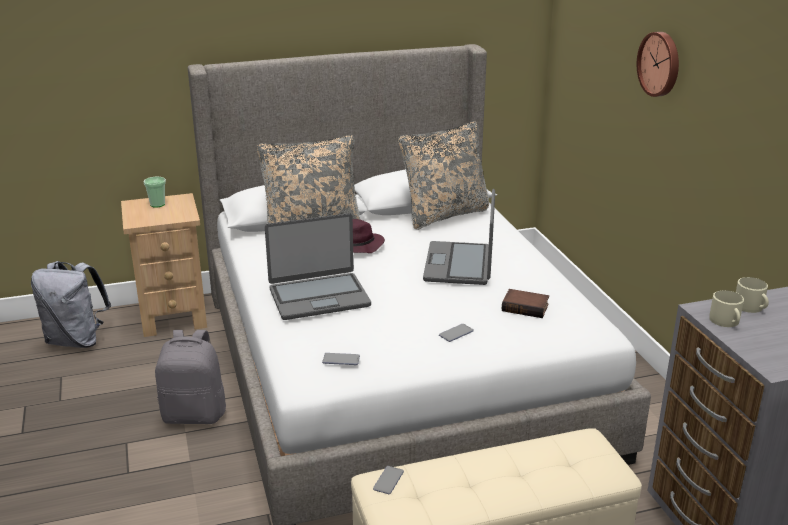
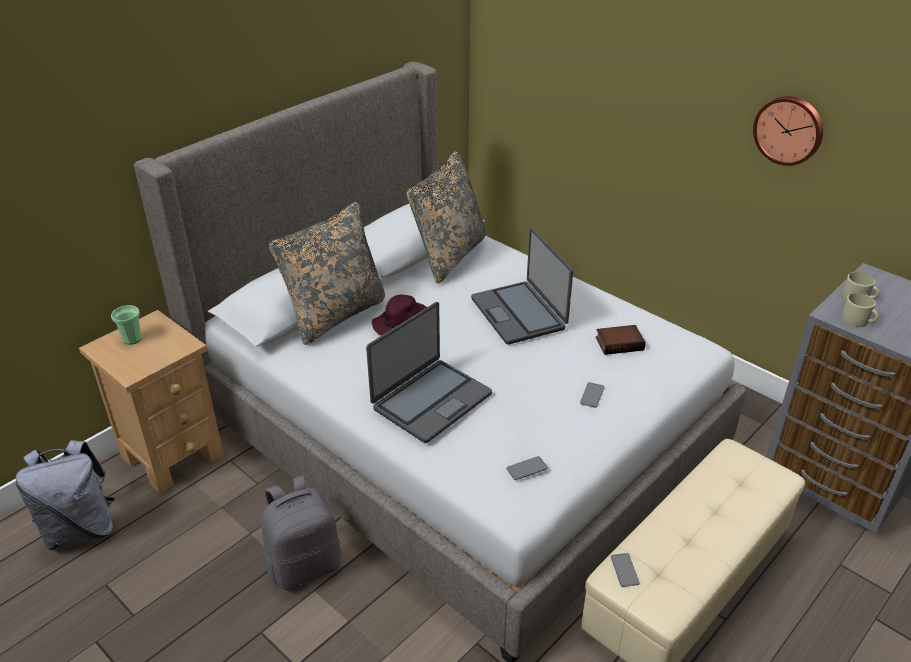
camera: 30 degrees left, 10 degrees up
wall clock [637,32,679,97] -> wall clock moved to [753,96,823,166]

